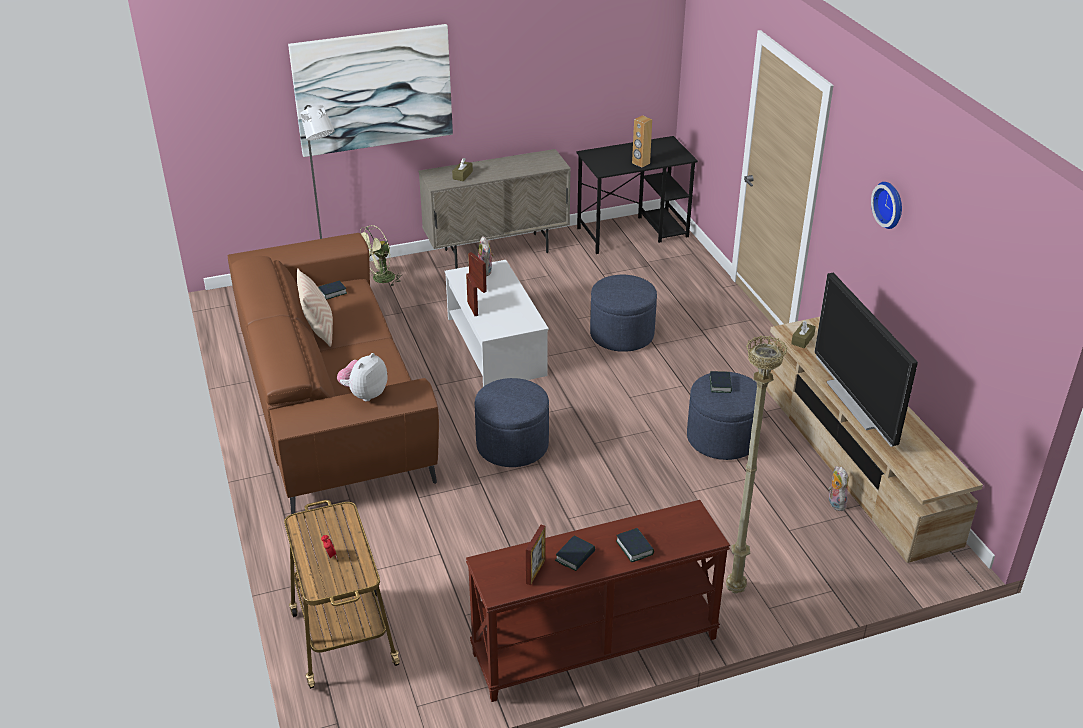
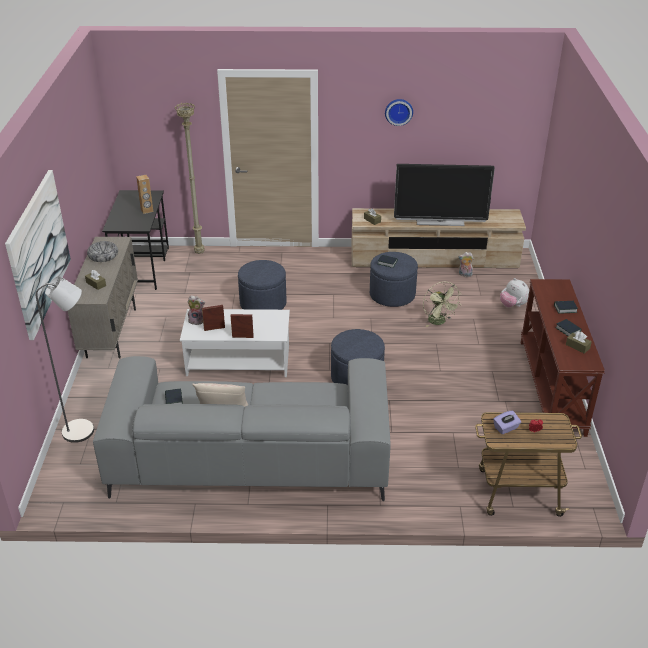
camera: 70 degrees left, 0 degrees up
brown sofa [228,233,439,514] -> grey sofa [93,356,391,501]
plush toy [337,353,388,401] -> plush toy moved to [500,278,529,307]
green fan [360,225,402,286] -> green fan moved to [423,282,462,327]
picture frame [526,525,546,585] -> brown tissue box [566,332,592,354]
beige floor lamp [726,335,788,594] -> beige floor lamp moved to [175,103,205,254]
none -> bowl [87,241,118,262]
none -> purple tissue box [493,411,521,434]

